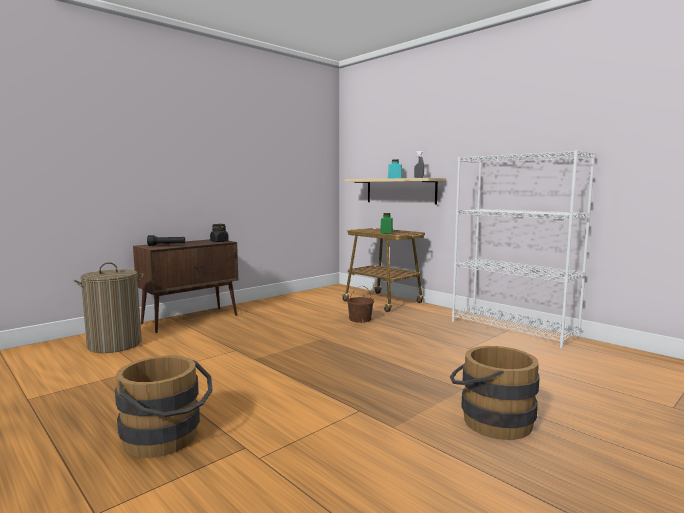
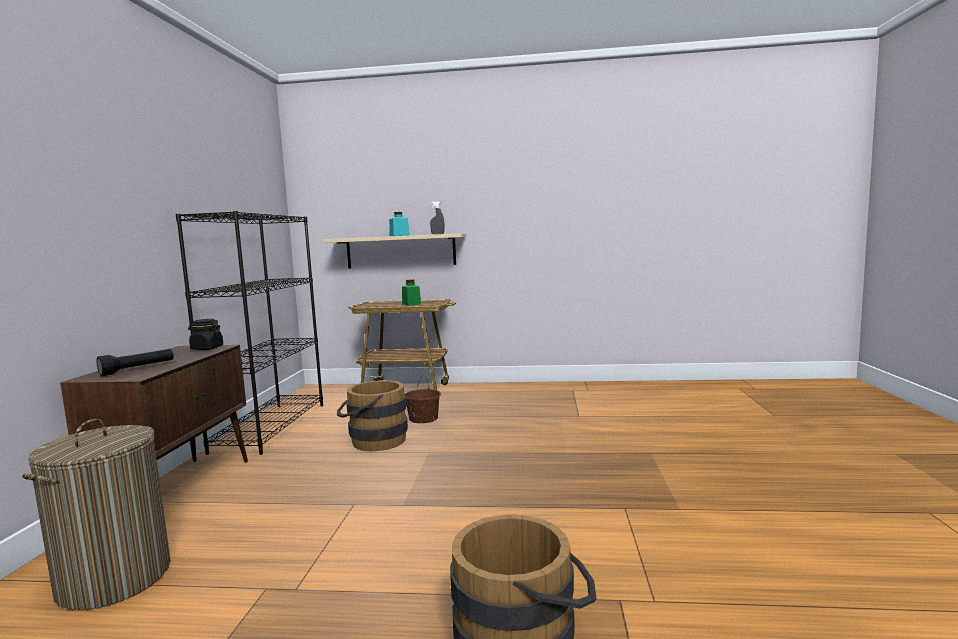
camera: 40 degrees left, 0 degrees up
brown bucket [450,346,540,440] -> brown bucket moved to [337,380,408,451]
white bookcase [452,150,595,349] -> none
none -> black bookcase [176,211,323,455]

